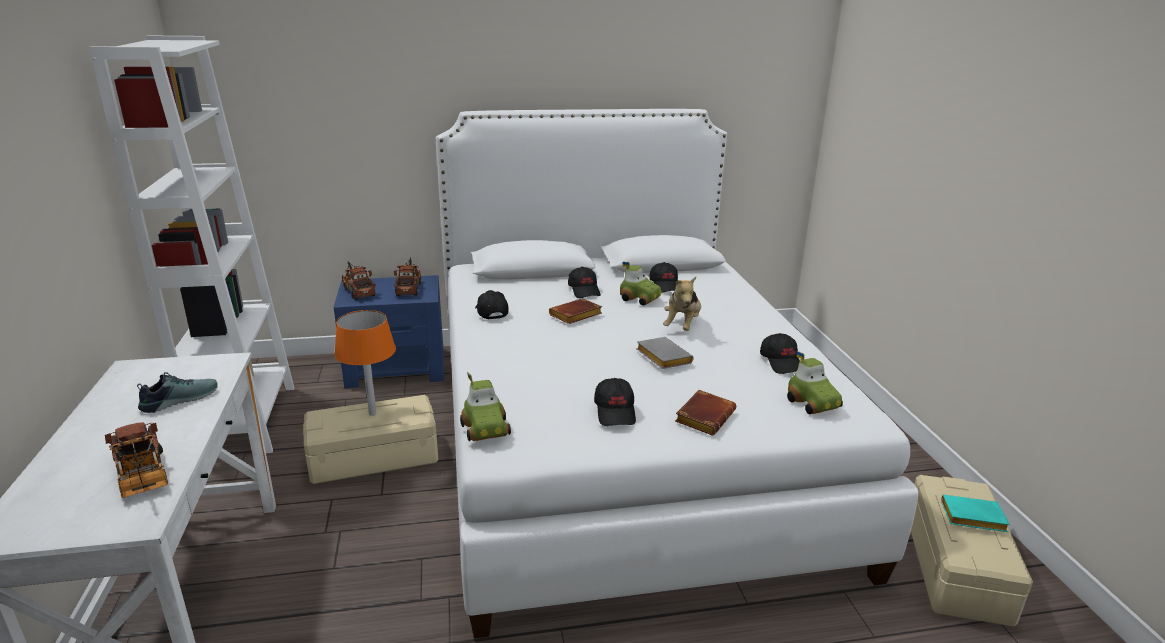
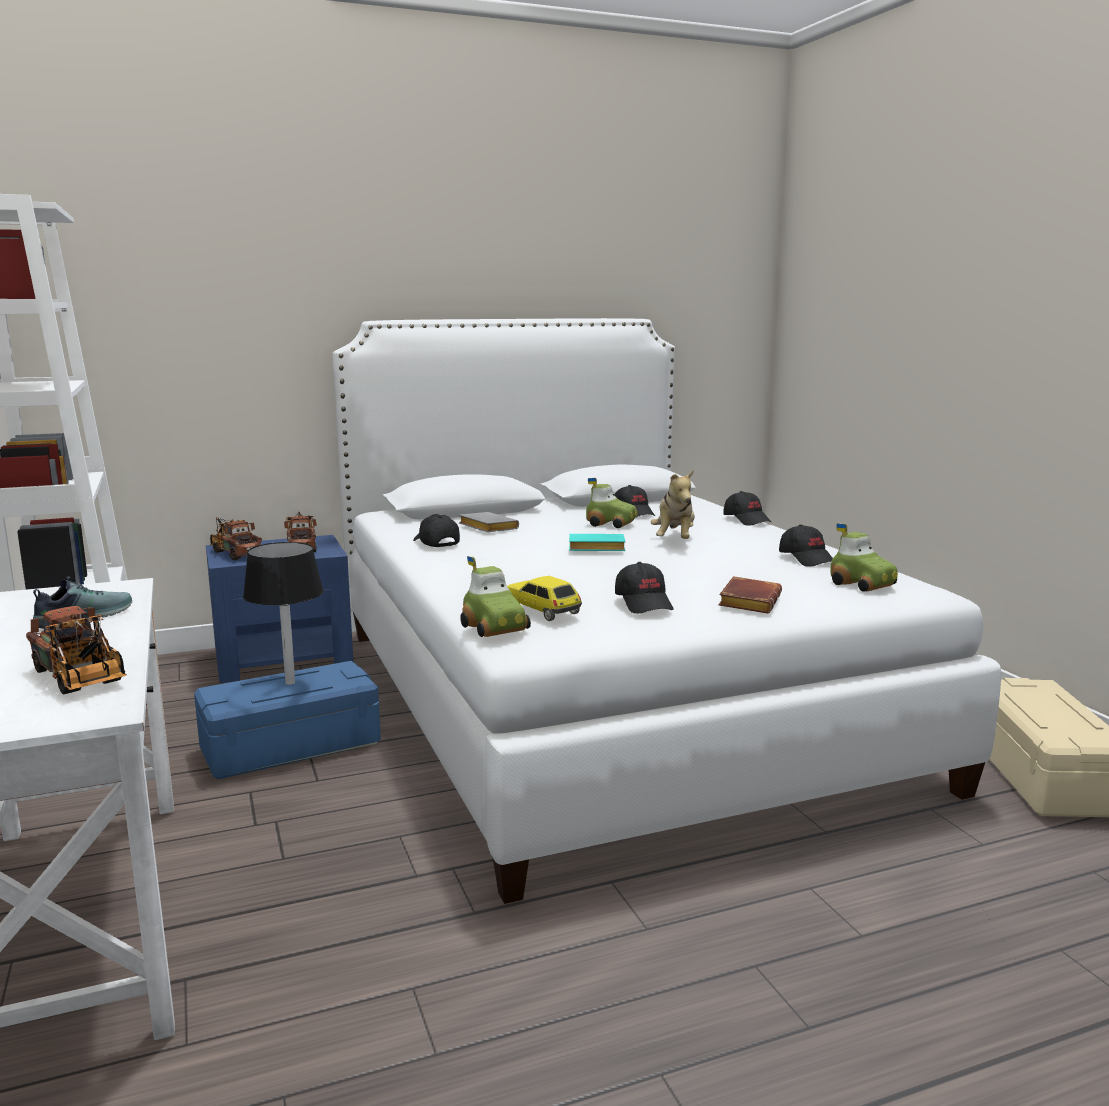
camera: 10 degrees left, 10 degrees down
beige storage box [303,395,438,484] -> blue storage box [194,661,381,779]
orange table lamp [334,310,396,416] -> black table lamp [243,542,324,685]
brown book [549,298,602,324] -> none
black cap [568,267,601,298] -> black cap moved to [723,491,771,526]
grey book [636,337,694,369] -> grey book moved to [459,512,519,532]
turquoise book [941,495,1010,532] -> turquoise book moved to [569,533,625,551]
none -> toy car [507,576,582,621]

